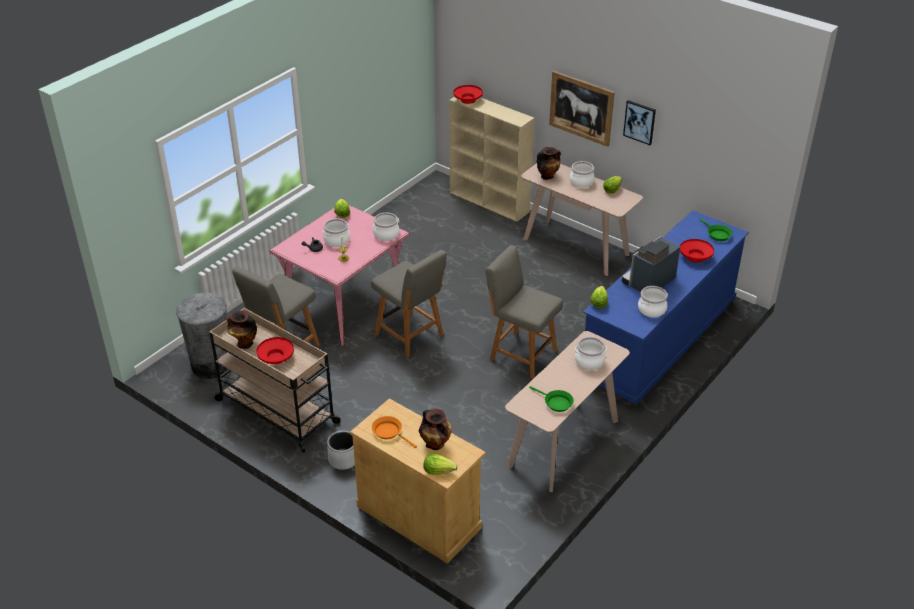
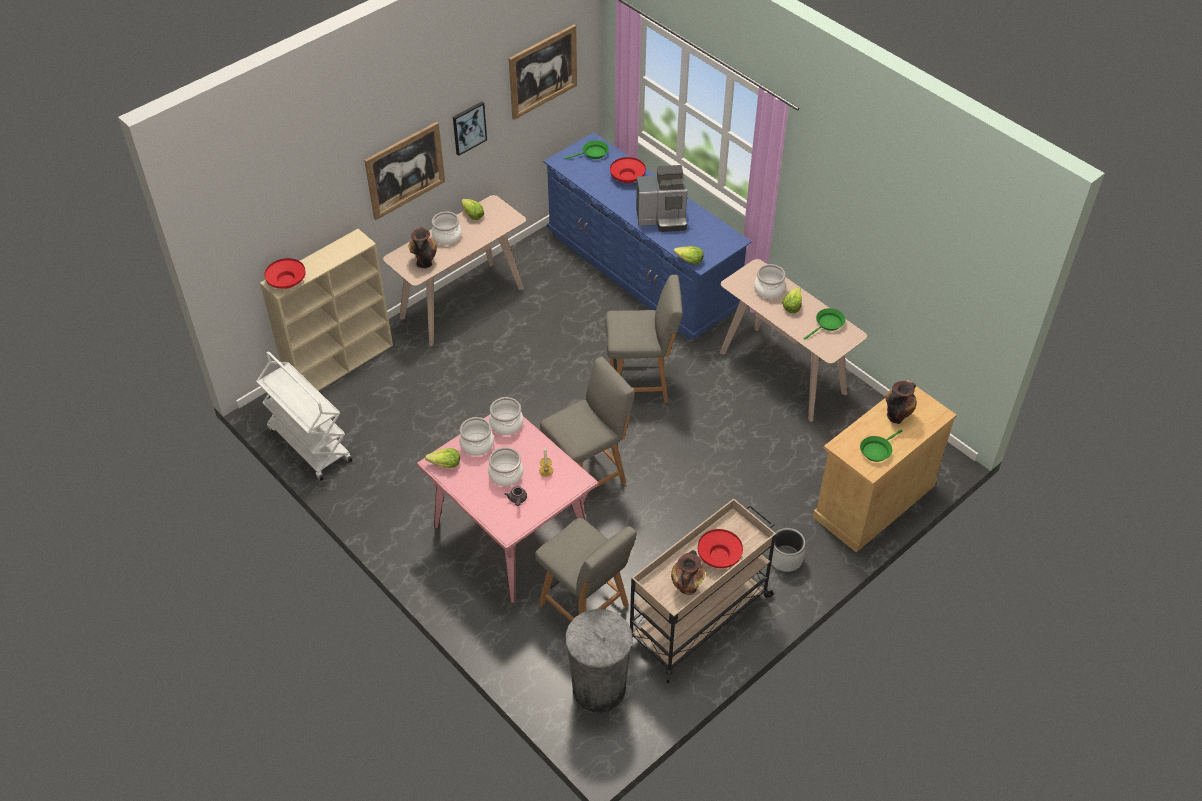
camera: 80 degrees left, 10 degrees up
orange frying pan [372,416,417,448] -> green frying pan [860,429,902,462]
lettuce [424,454,458,475] -> lettuce moved to [782,288,802,313]
grey chair [486,245,563,379] -> grey chair turned 135 degrees counterclockwise [605,275,683,403]
coffee machine [622,236,680,292] -> coffee machine turned 60 degrees counterclockwise [636,165,688,232]
cooking pot [638,286,668,318] -> cooking pot moved to [459,417,494,456]
none -> white cart [256,351,352,481]
none -> picture [509,24,577,120]

